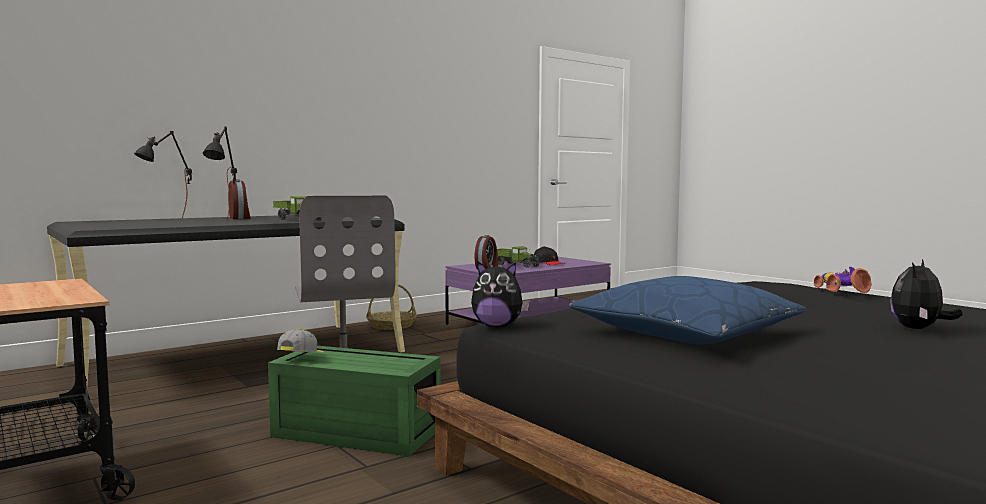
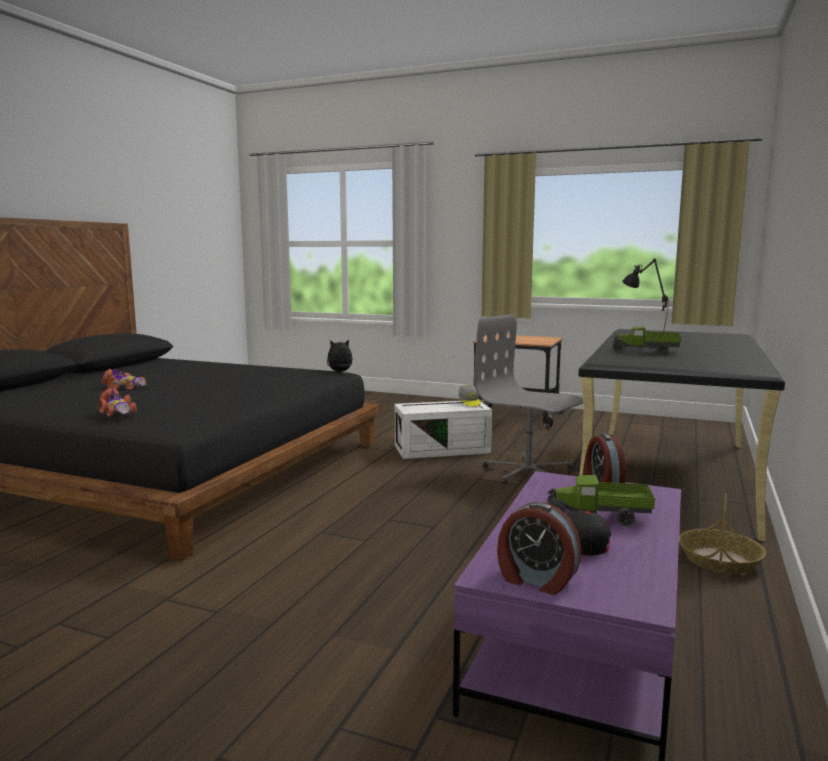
camera: 150 degrees right, 5 degrees up
black table lamp [134,131,192,218] -> none
alarm clock [228,179,251,219] -> alarm clock moved to [497,502,581,595]
green storage box [268,346,441,456] -> white storage box [395,401,492,459]
blue pillow [569,276,806,345] -> none
plush toy [890,259,963,329] -> toy car [102,369,147,390]

